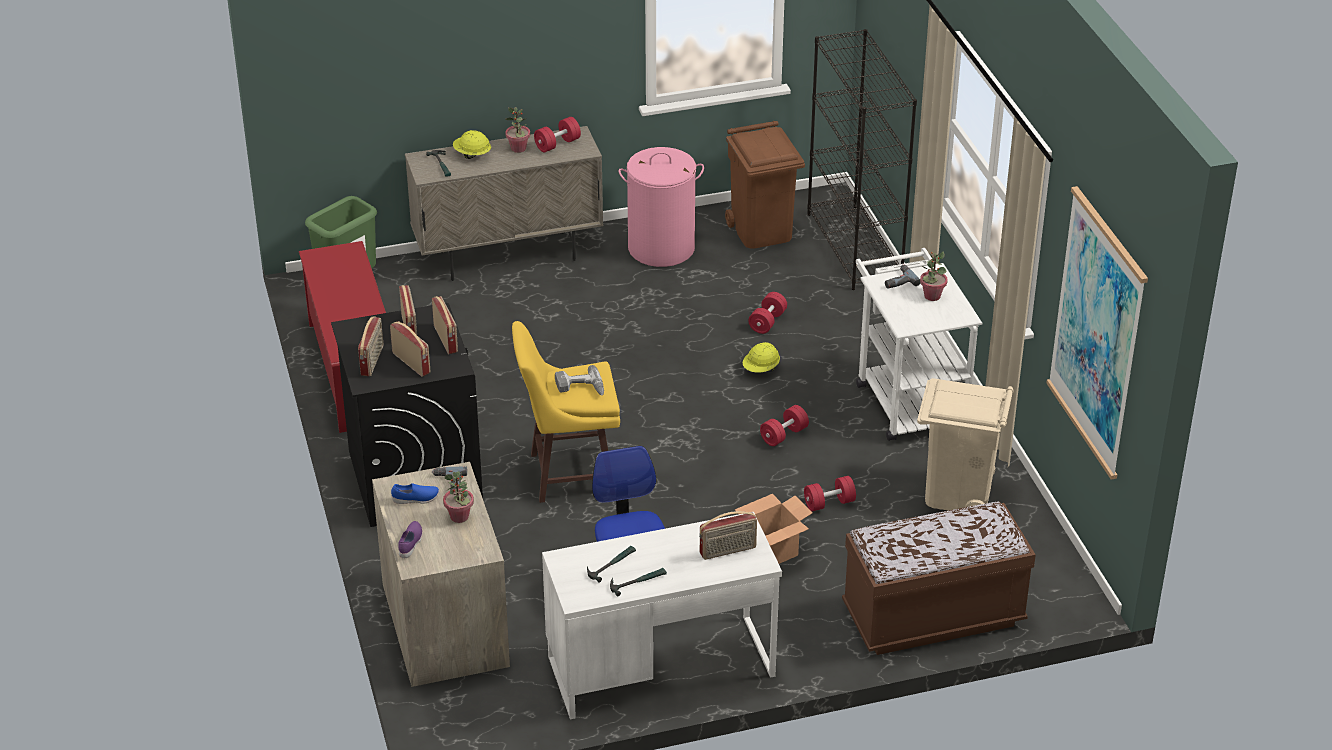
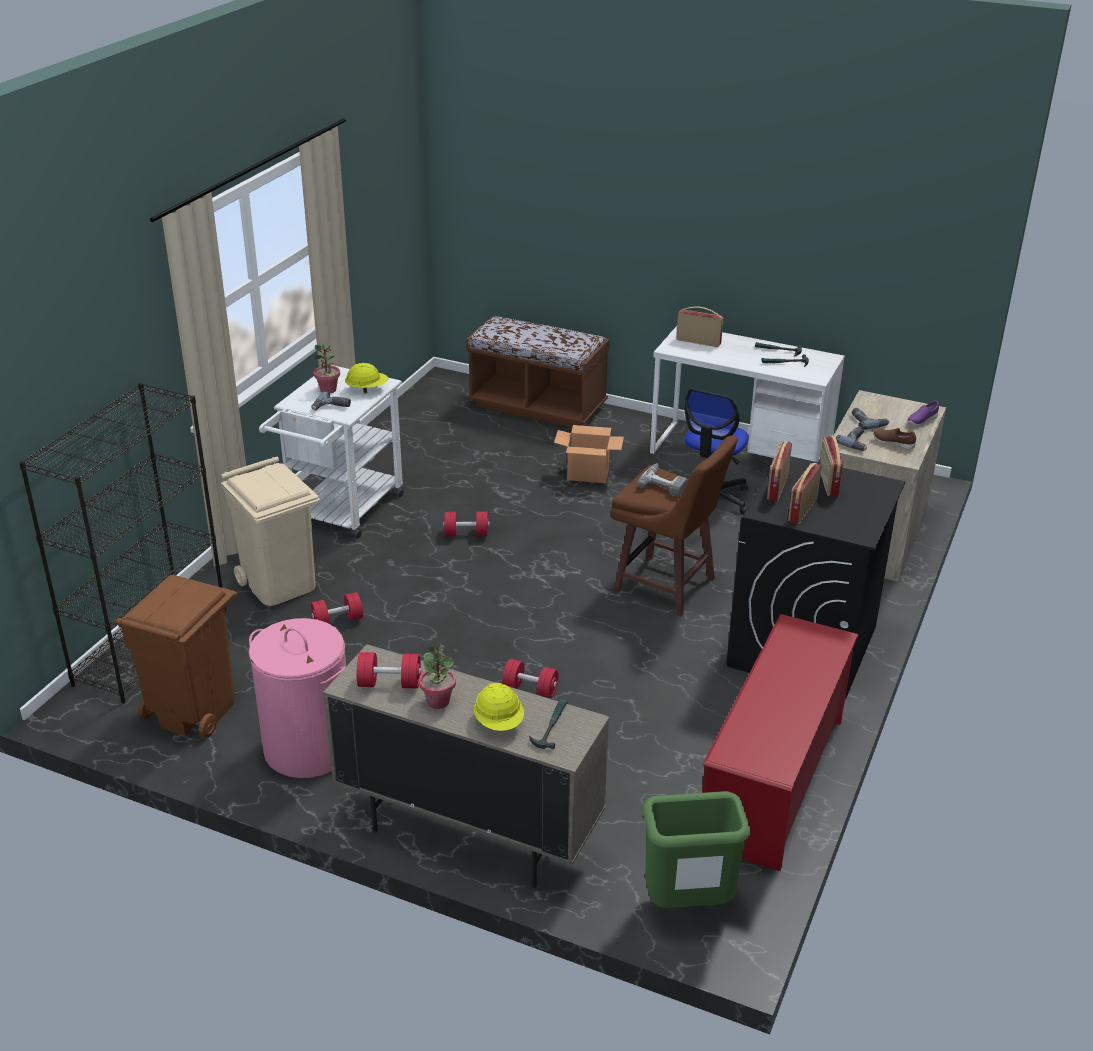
camera: 140 degrees left, 5 degrees down
radio [358,316,383,376] -> none
blue shoe [391,483,439,504] -> brown shoe [873,428,916,450]
potted plant [443,471,474,523] -> power drill [852,408,889,430]
yellow stool [512,321,620,503] -> brown stool [611,435,738,616]
yellow hard hat [743,342,780,373] -> yellow hard hat moved to [345,363,388,393]
red dumbbell [804,476,856,511] -> red dumbbell moved to [502,659,559,698]
beige trash can [917,378,1014,511] -> beige trash can moved to [221,457,320,606]
picture [1046,186,1148,480] -> none

